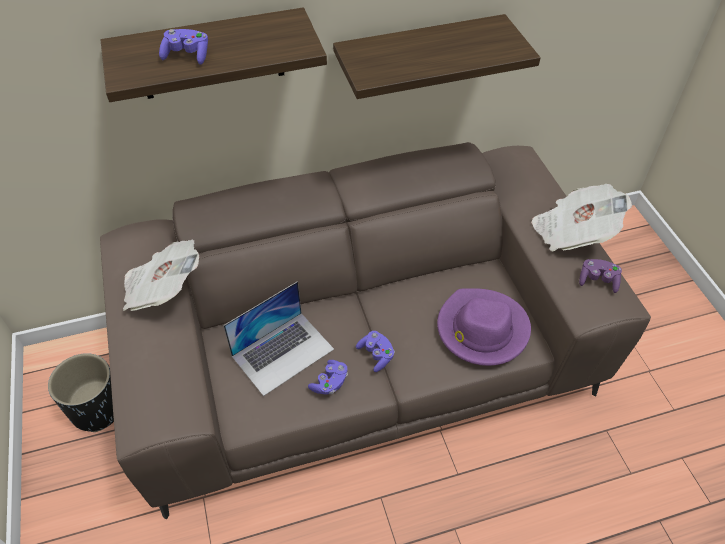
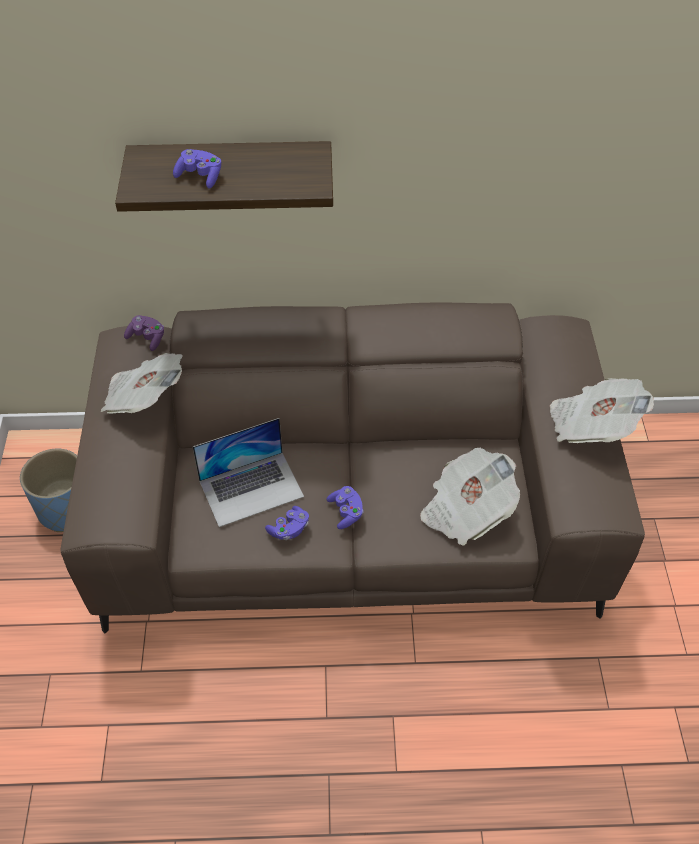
camera: 15 degrees right, 0 degrees up
black planter [48,353,114,432] -> blue planter [20,448,77,532]
shelf [333,14,541,99] -> none
purple hat [437,288,531,366] -> newspaper [420,448,520,546]
purple game controller [579,259,622,293] -> purple game controller moved to [124,315,164,351]

